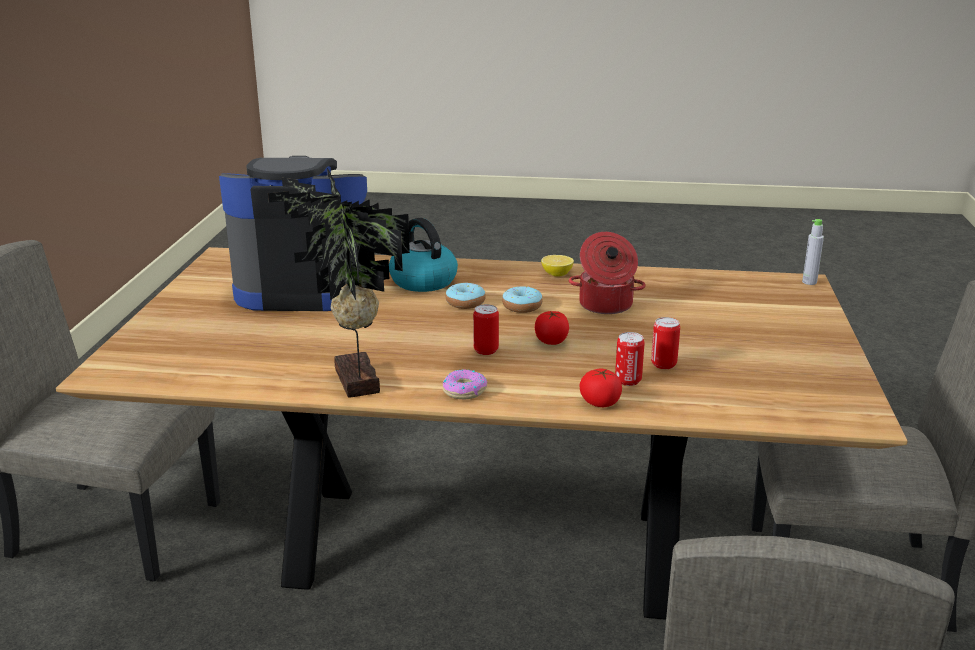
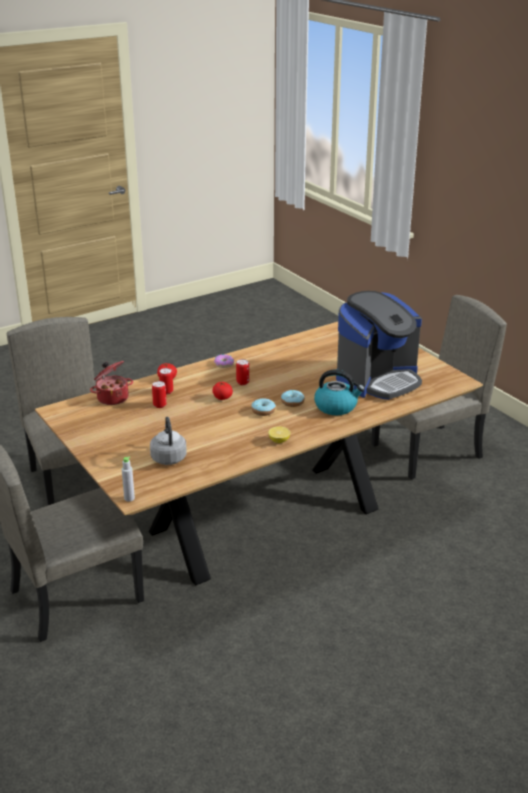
camera: 140 degrees right, 5 degrees up
potted plant [268,168,410,398] -> none
cooking pot [569,232,646,314] -> cooking pot moved to [90,361,133,405]
none -> grey kettle [150,417,187,465]

